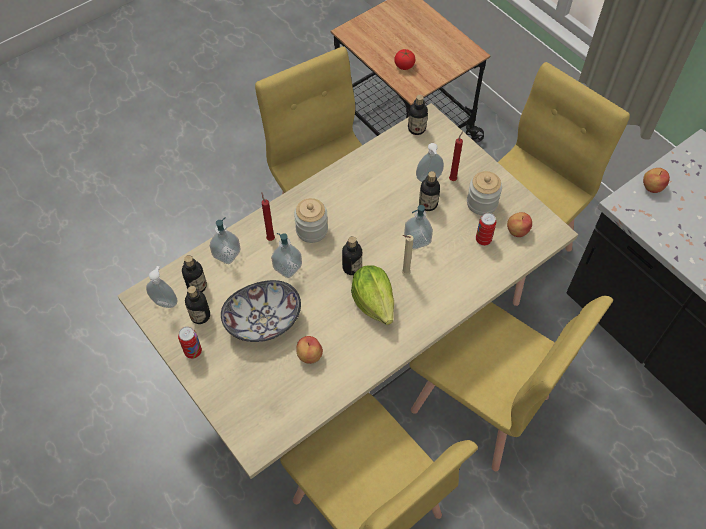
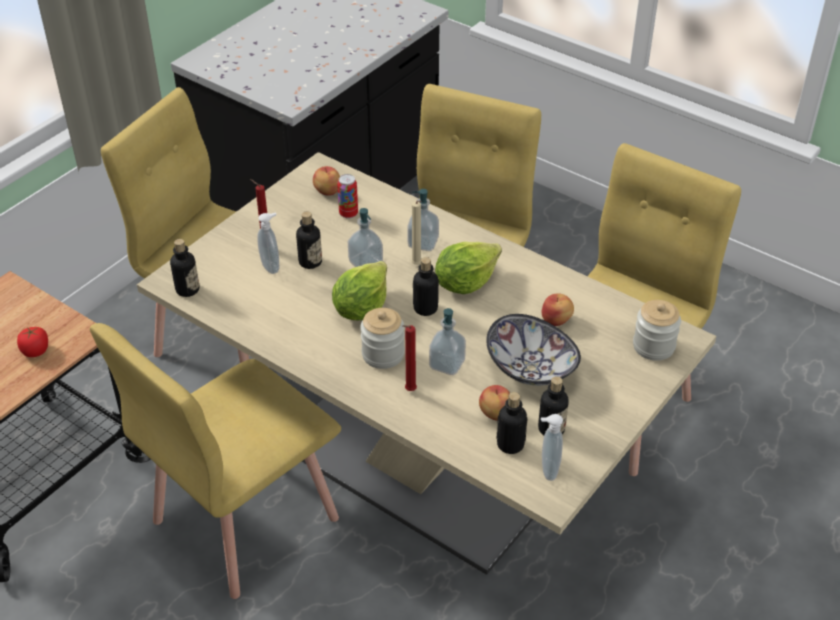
camera: 105 degrees left, 15 degrees down
can [178,327,202,359] -> none
soap dispenser [209,217,241,264] -> soap dispenser moved to [407,189,439,251]
jar [467,171,502,215] -> jar moved to [633,300,681,361]
apple [643,168,670,193] -> apple moved to [479,385,510,421]
none -> lettuce [332,261,387,320]

